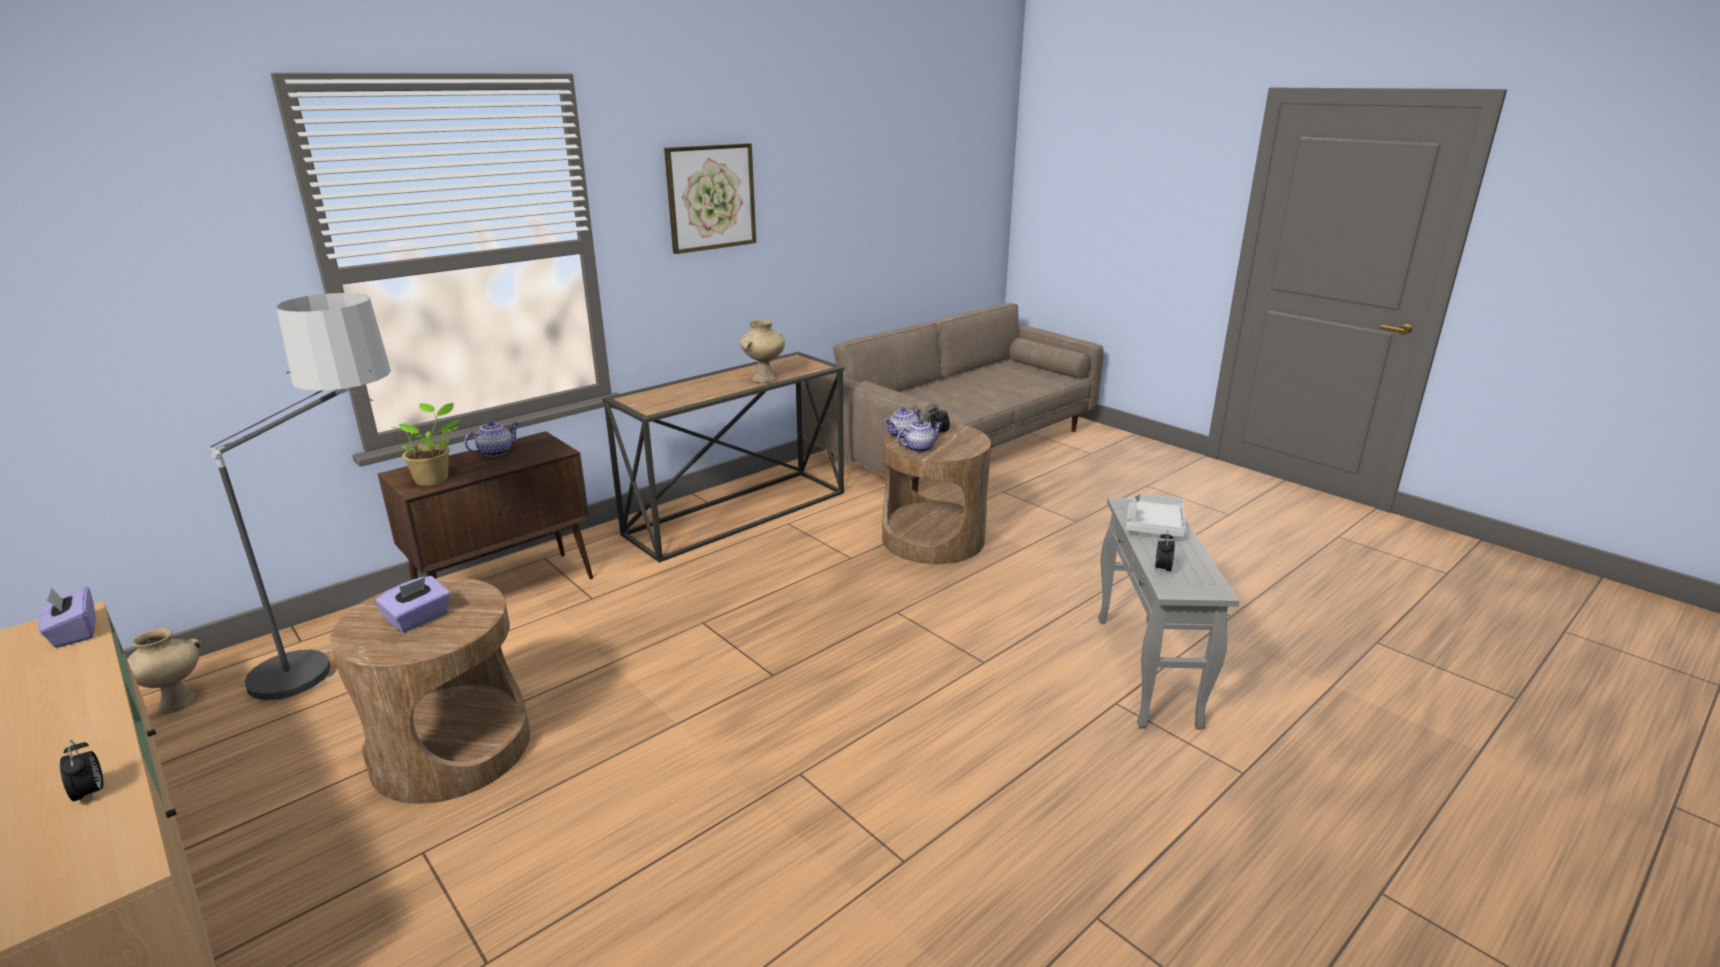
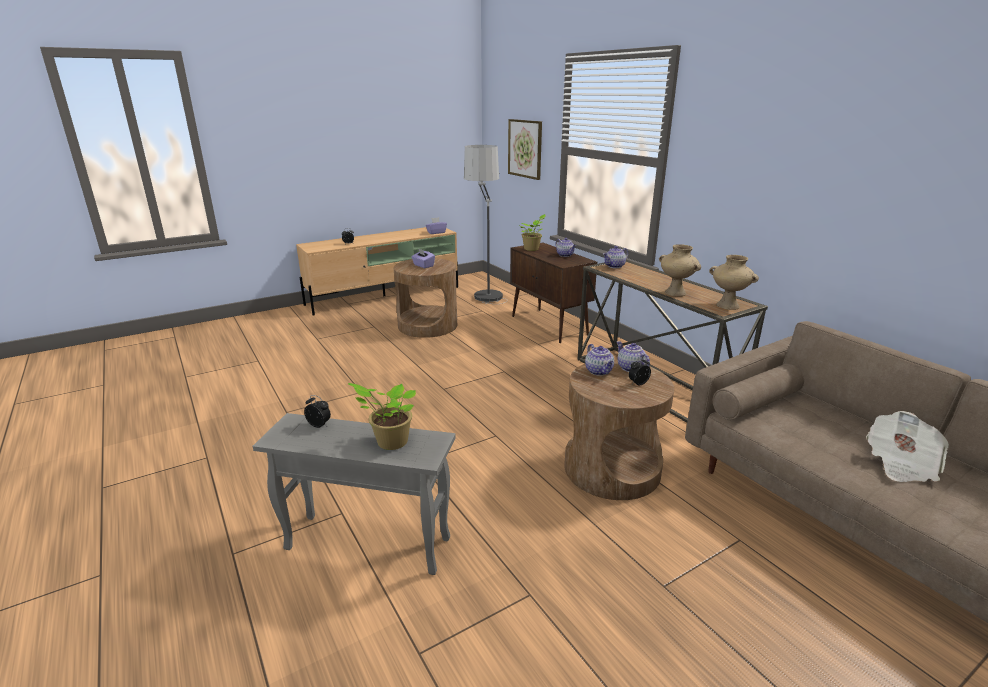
camera: 100 degrees right, 0 degrees up
beige vase [127,628,203,714] -> beige vase moved to [709,255,759,310]
picture [664,143,756,254] -> picture moved to [508,119,542,180]
grey tray [1126,494,1186,537] -> potted plant [348,383,416,450]
none -> teapot [603,246,628,268]
none -> newspaper [866,411,949,482]

